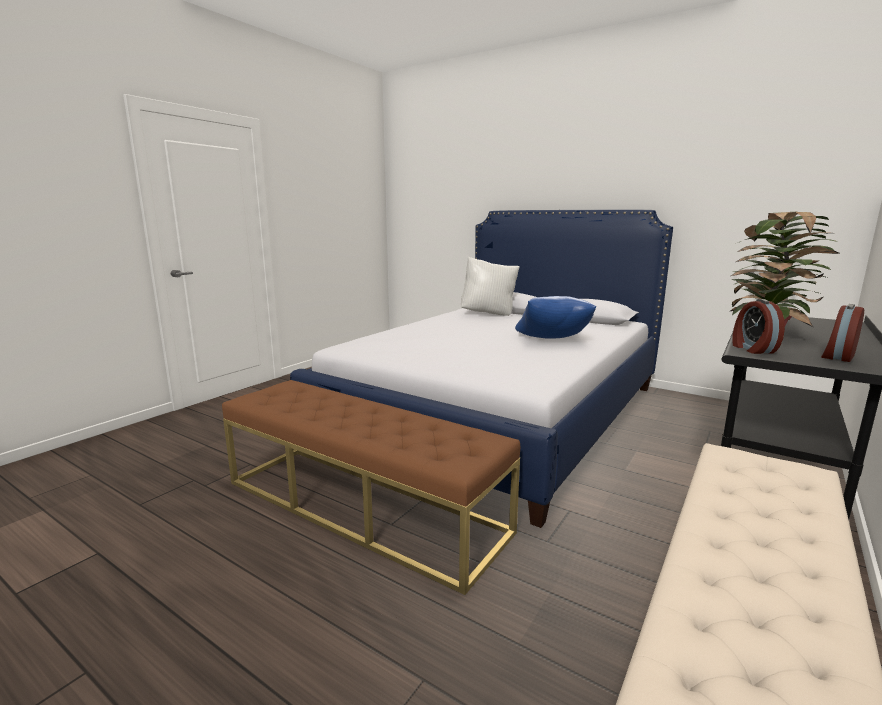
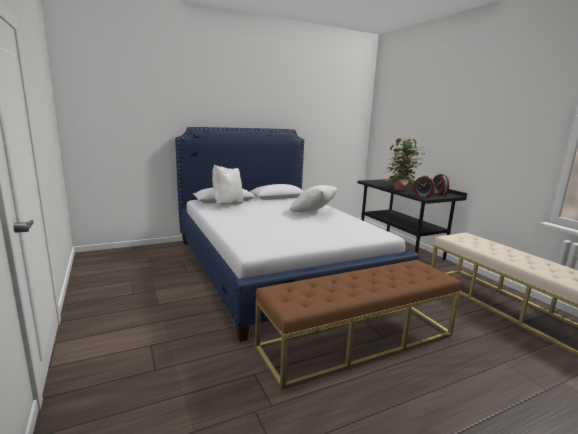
camera: 60 degrees left, 0 degrees up
blue pillow [515,296,596,339] -> white pillow [290,185,337,212]

